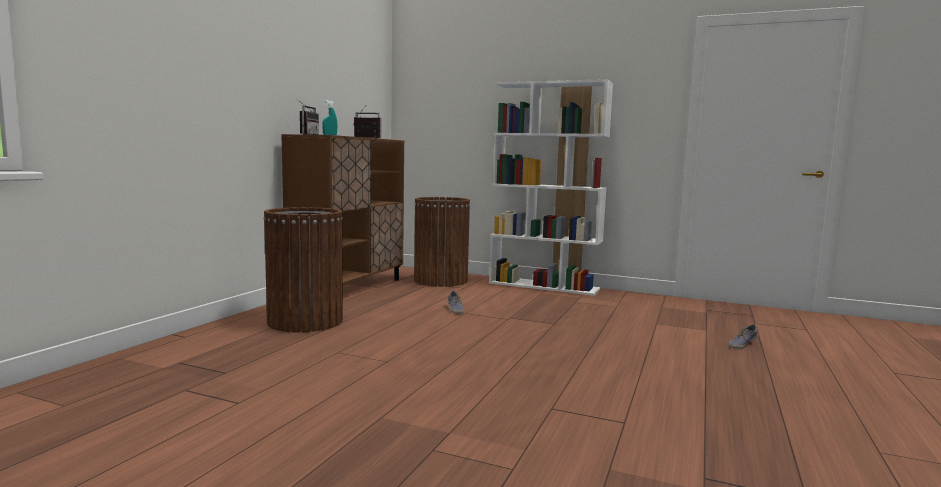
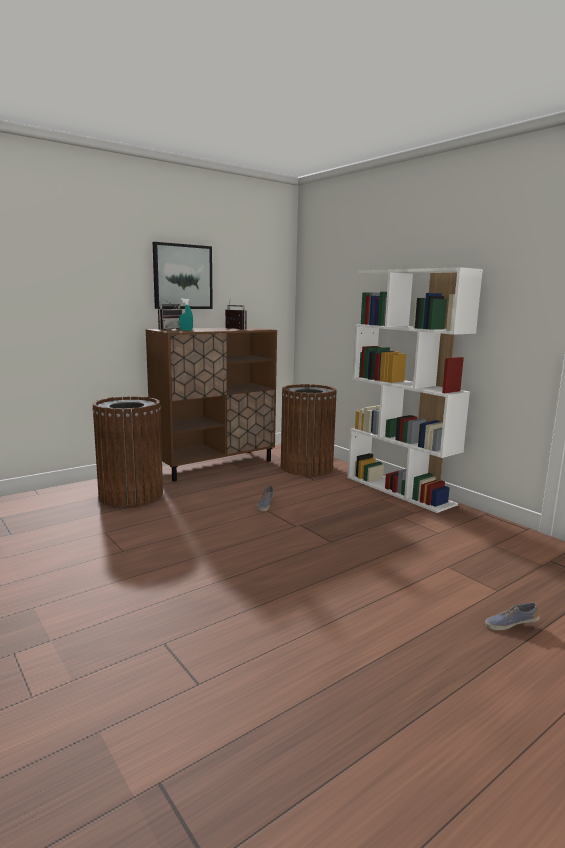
camera: 30 degrees right, 5 degrees up
none -> picture [153,242,213,309]

